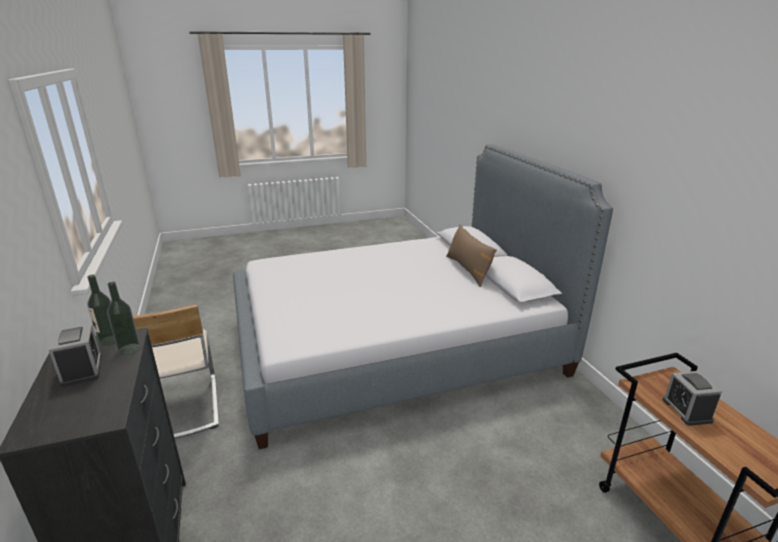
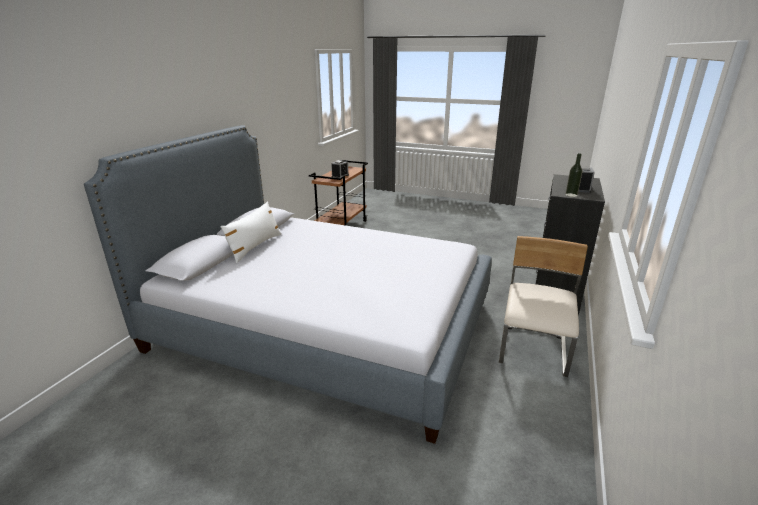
camera: 140 degrees left, 0 degrees up
bottle [107,282,140,355] -> none
brown pillow [446,224,497,287] -> white pillow [220,201,282,263]

